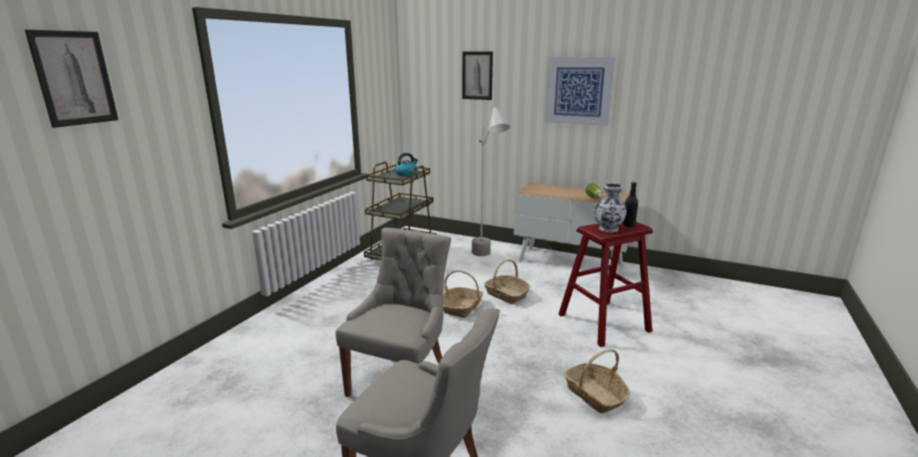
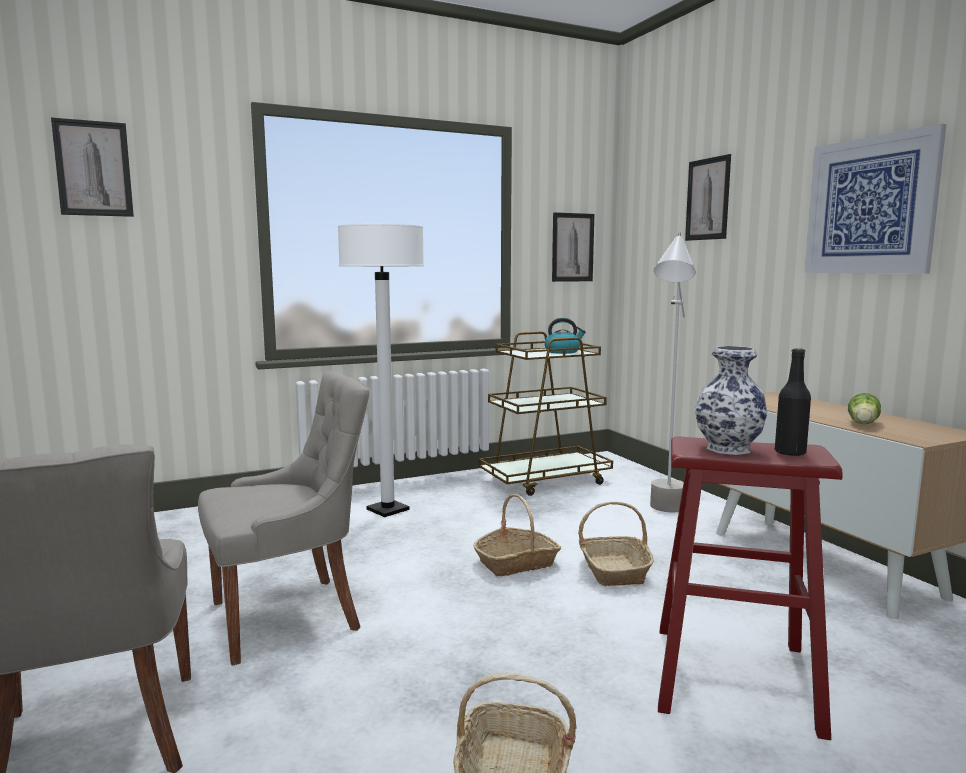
camera: 40 degrees right, 10 degrees down
none -> white floor lamp [338,224,424,517]
none -> picture [552,212,594,282]

